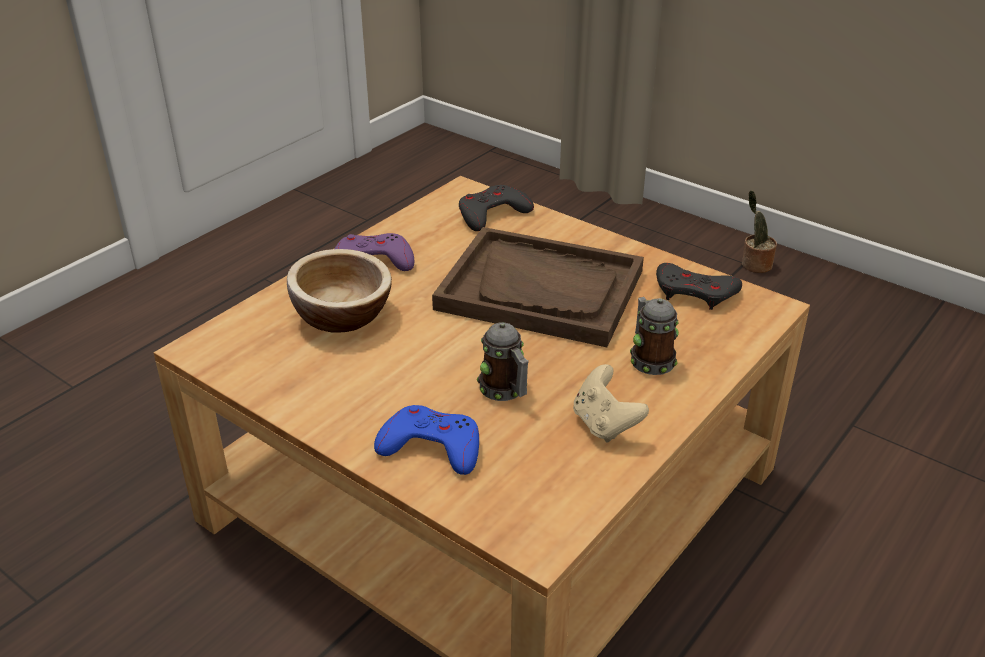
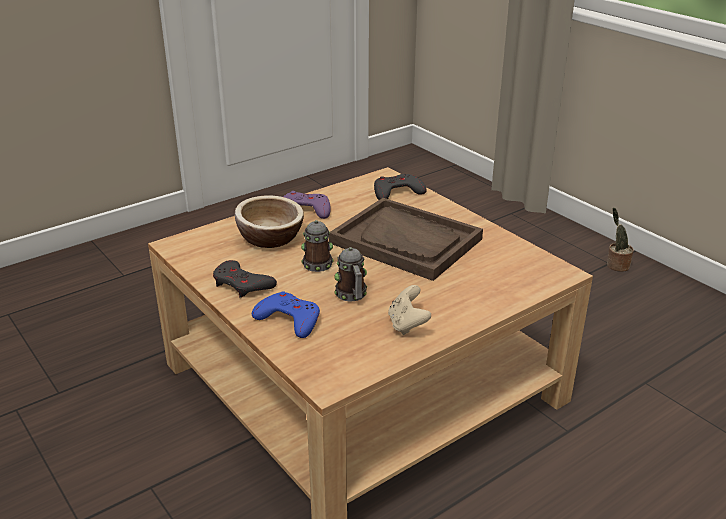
camera: 15 degrees right, 5 degrees down
mug [630,297,679,375] -> mug moved to [301,220,334,272]
grey game controller [656,263,742,310] -> grey game controller moved to [213,260,277,298]

